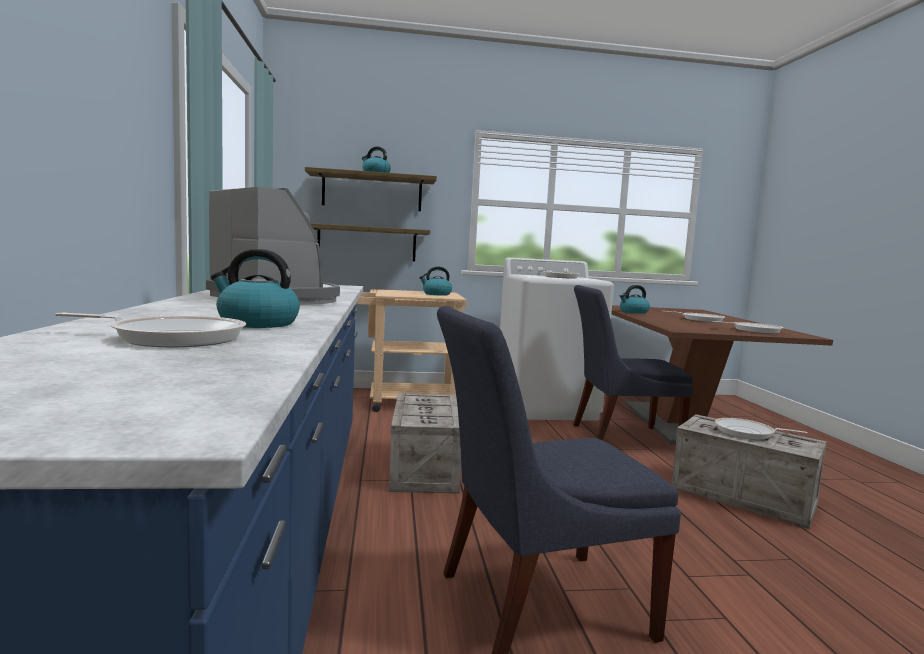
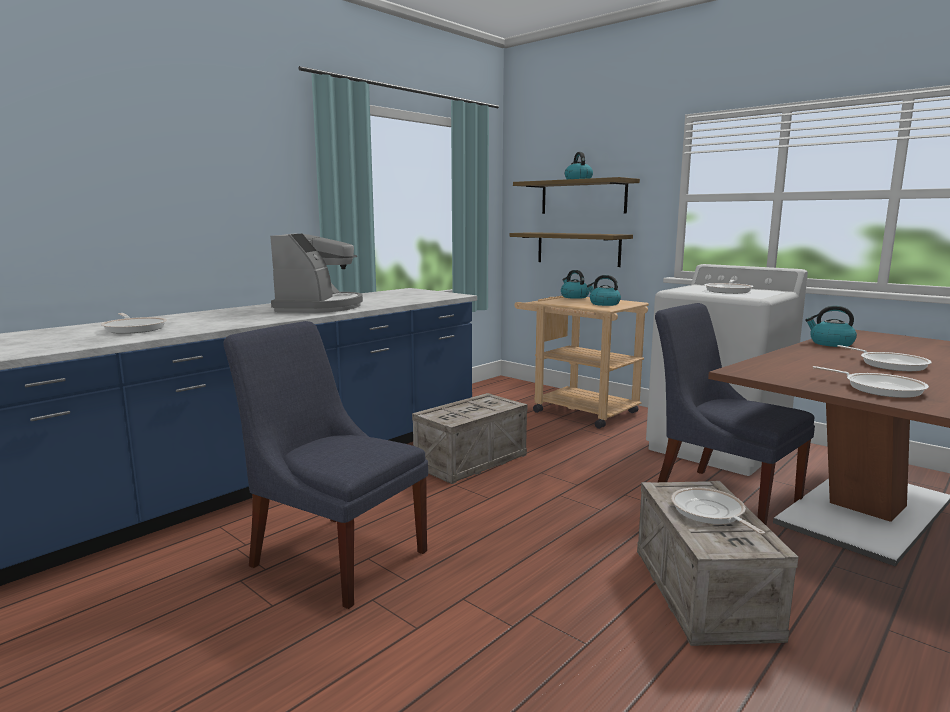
camera: 50 degrees right, 5 degrees up
kettle [211,249,300,328] -> kettle moved to [561,270,589,299]

